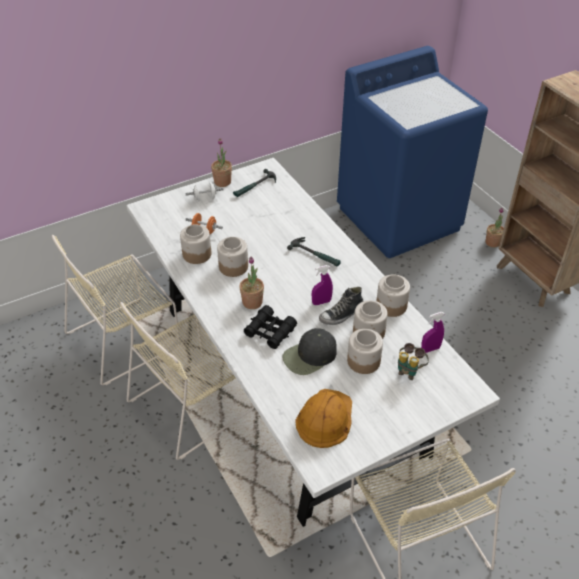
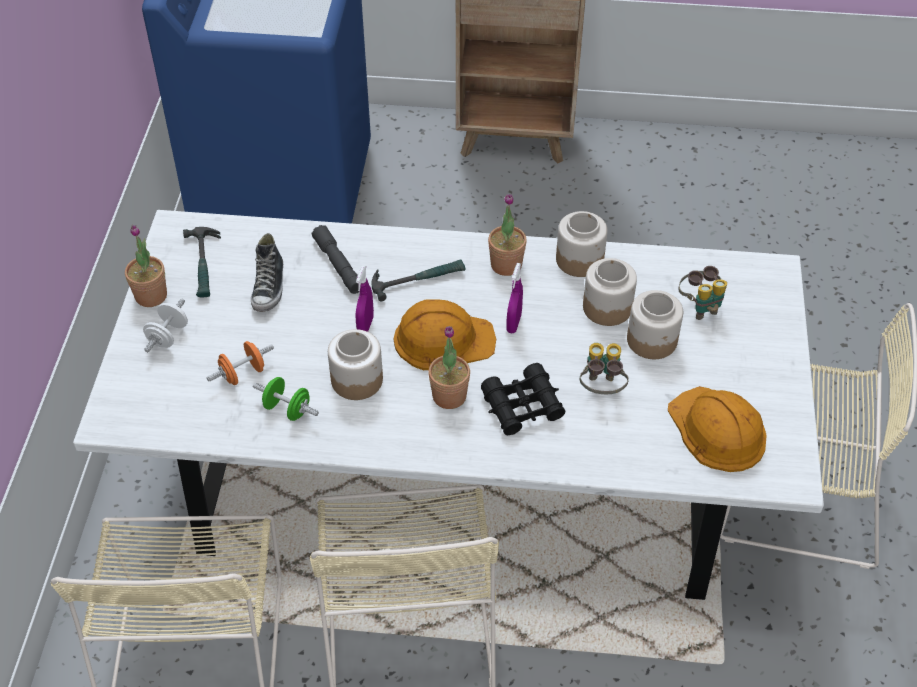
camera: 55 degrees left, 5 degrees up
jar [180,224,211,264] -> green dumbbell [253,377,319,421]
black cap [282,328,337,375] -> binoculars [580,343,629,394]
shoe [319,287,363,325] -> shoe moved to [251,233,283,312]
purple spray bottle [421,312,444,353] -> purple spray bottle moved to [355,265,374,332]
potted plant [486,208,504,247] -> potted plant moved to [488,194,527,276]
none -> grey flashlight [312,225,360,294]
none -> orange hard hat [394,300,496,370]

